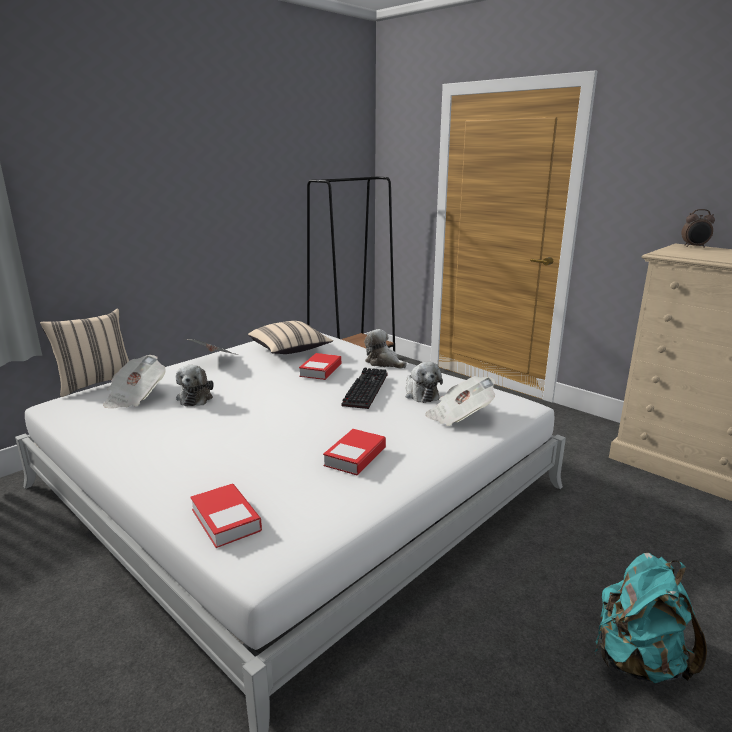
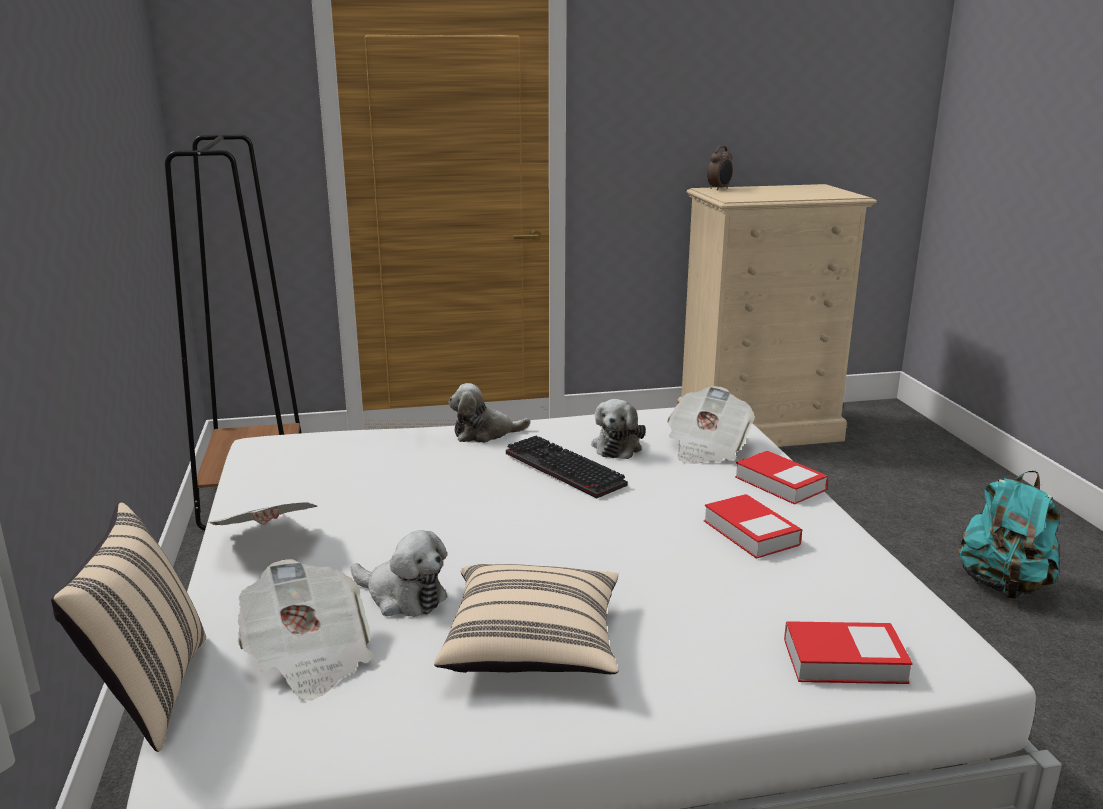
camera: 55 degrees left, 0 degrees up
beige pillow [248,321,333,354] -> beige pillow moved to [434,564,618,674]
book [299,353,341,380] -> book moved to [735,451,828,505]
plush toy [405,362,443,403] -> plush toy turned 90 degrees clockwise [591,399,646,459]

